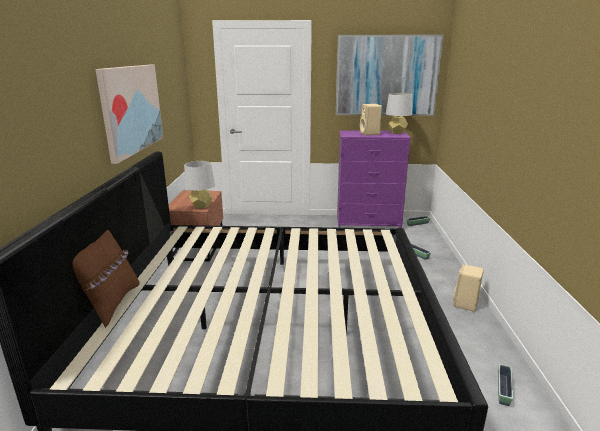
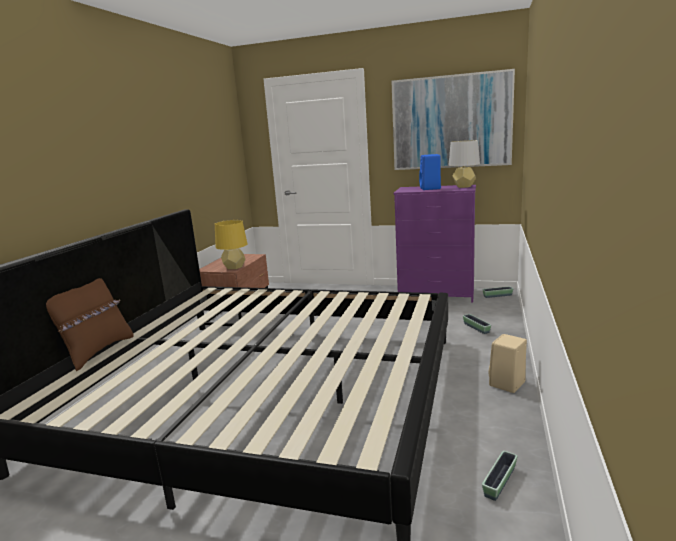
camera: 15 degrees right, 5 degrees down
picture [96,65,163,164] -> none
grey table lamp [184,161,215,208] -> yellow table lamp [215,220,247,269]
beige speaker [360,104,382,135] -> blue speaker [419,154,441,190]

